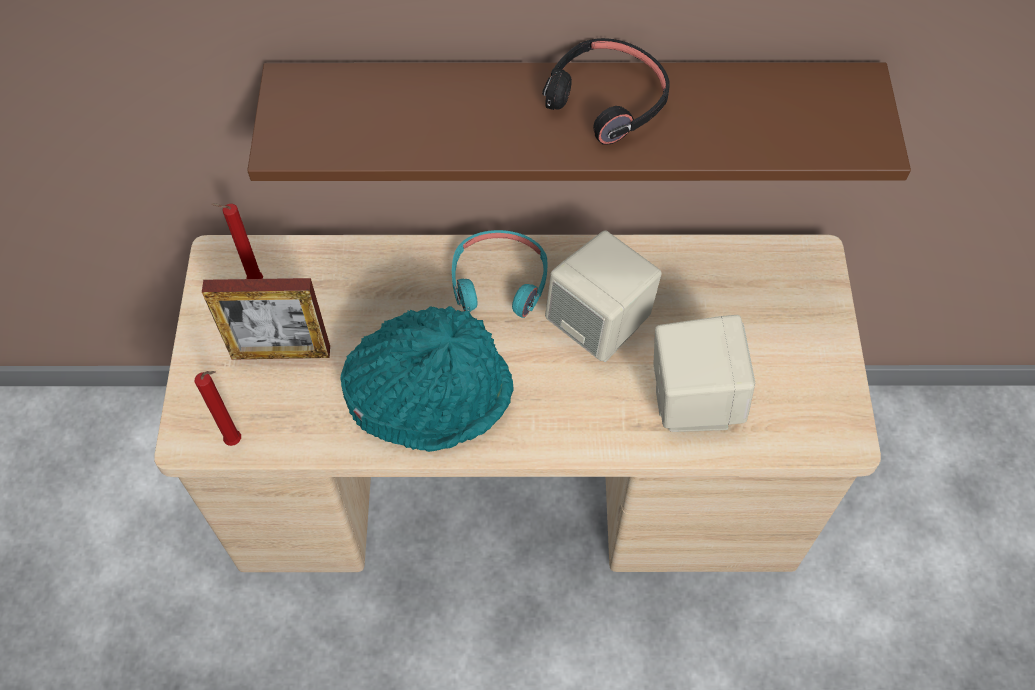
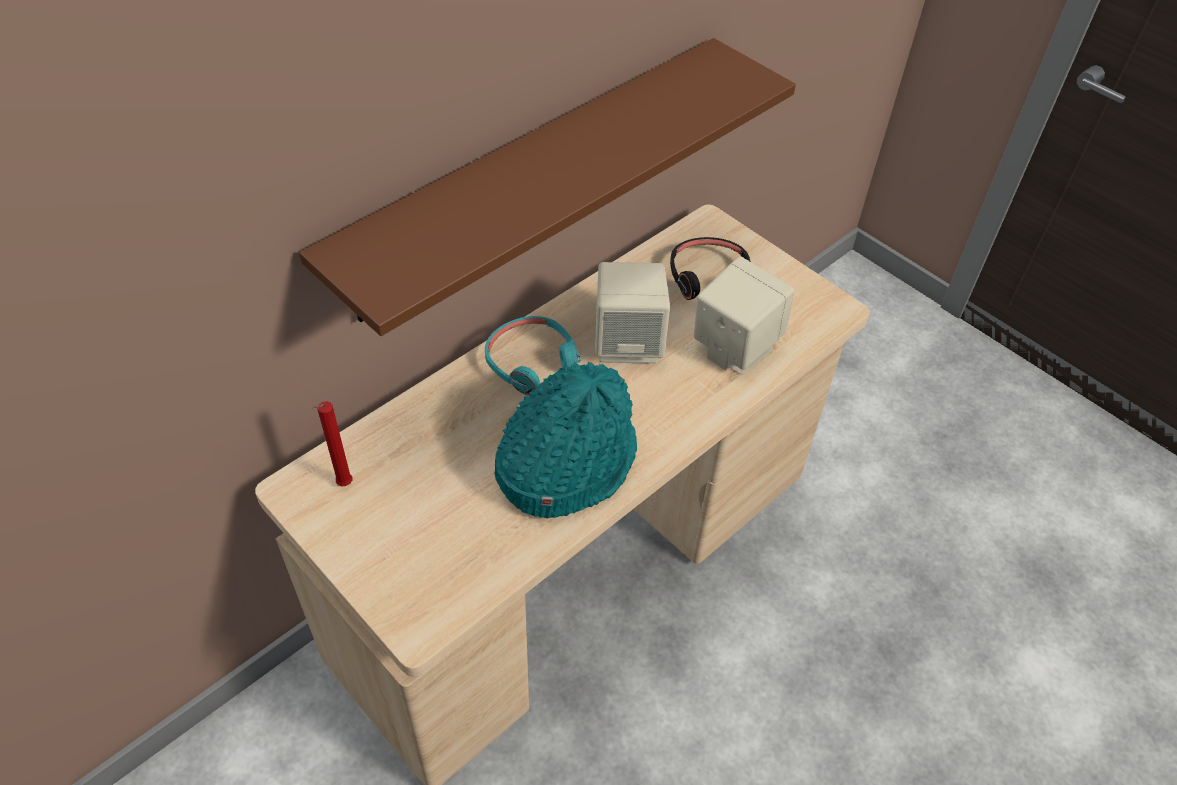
camera: 45 degrees left, 10 degrees down
red candle [195,371,241,446] -> none
picture frame [202,278,330,360] -> none
black headphones [542,38,670,145] -> black headphones moved to [670,237,751,300]

